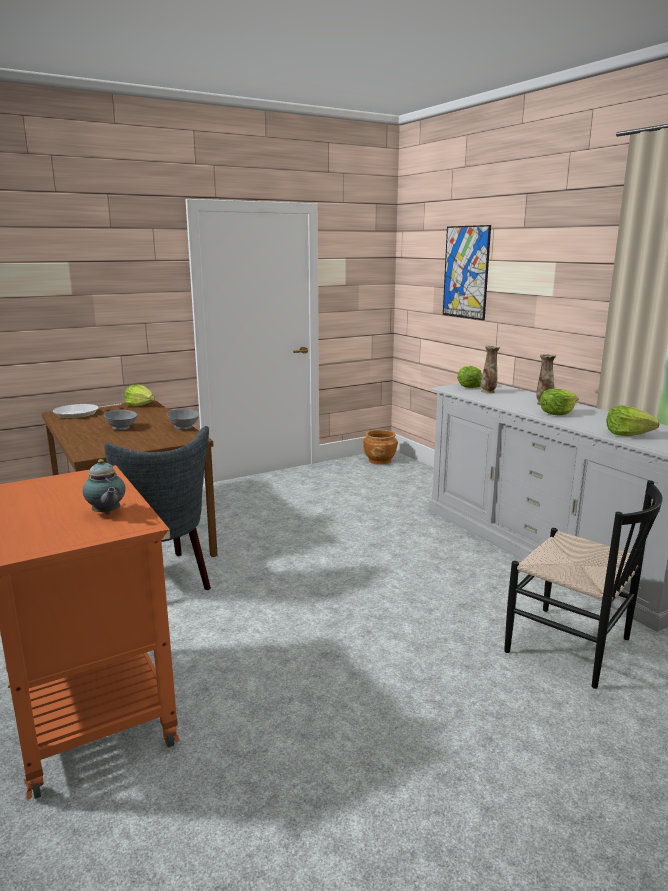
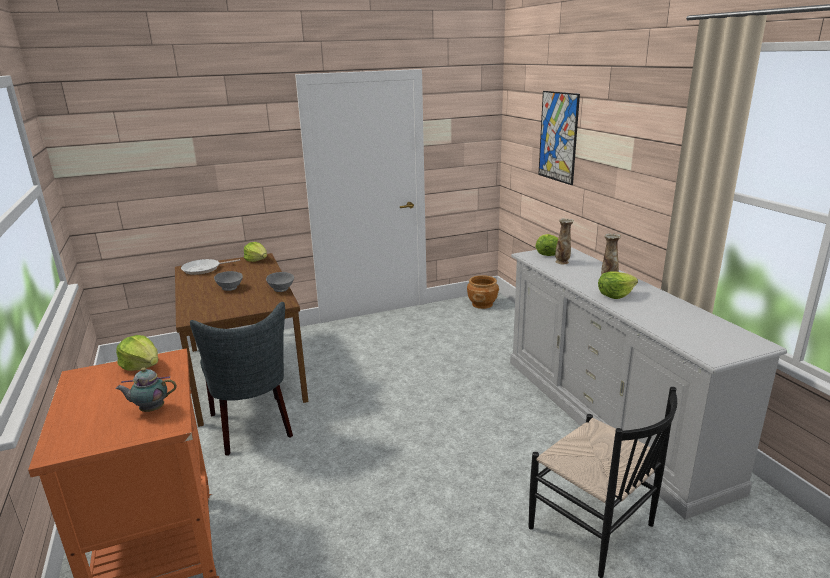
camera: 10 degrees right, 5 degrees up
teapot [83,459,125,515] -> teapot turned 105 degrees clockwise [115,368,177,412]
lettuce [607,405,660,436] -> lettuce moved to [116,335,158,371]

